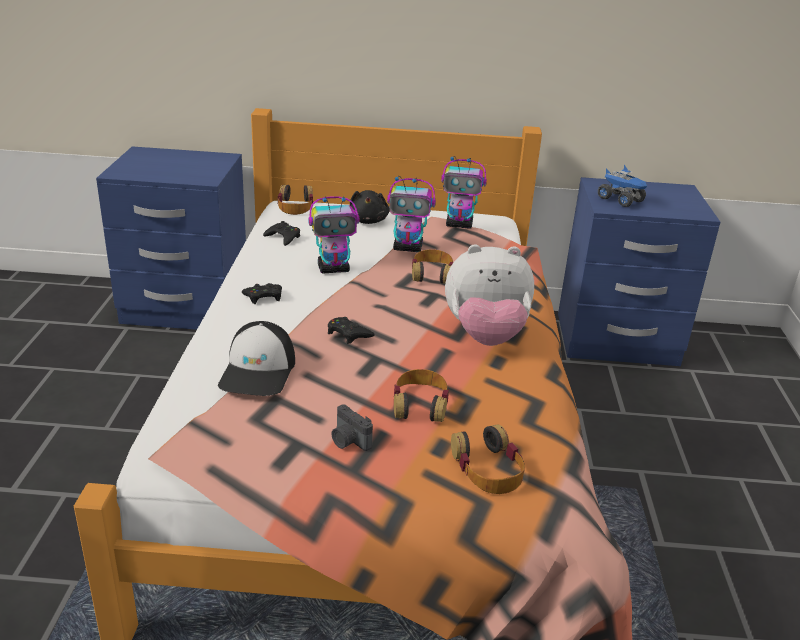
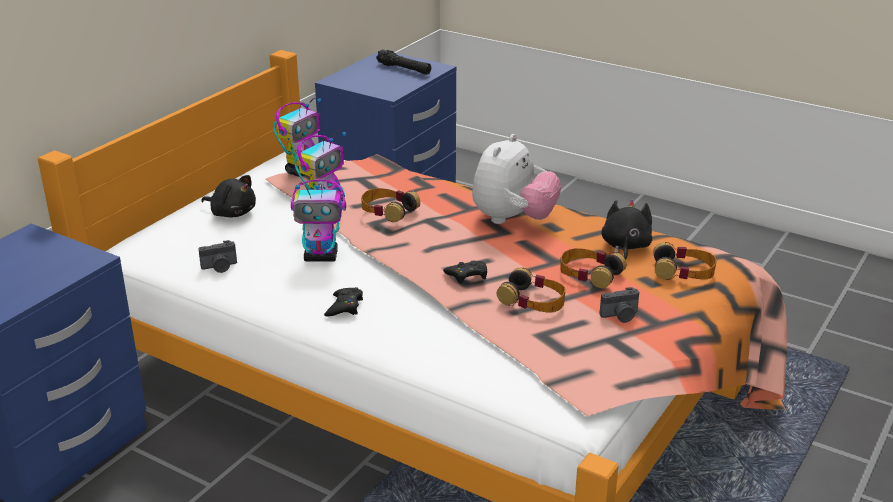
camera: 60 degrees left, 0 degrees up
cap [218,321,295,396] -> none
black game controller [263,221,300,246] -> camera [198,240,237,273]
headphones [277,185,313,215] -> headphones moved to [497,267,566,312]
toy robot [308,196,360,273] -> toy robot turned 75 degrees clockwise [291,180,346,262]
toy truck [598,165,647,207] -> none
none -> black flashlight [376,49,431,75]
none -> black plush toy [602,199,652,260]

